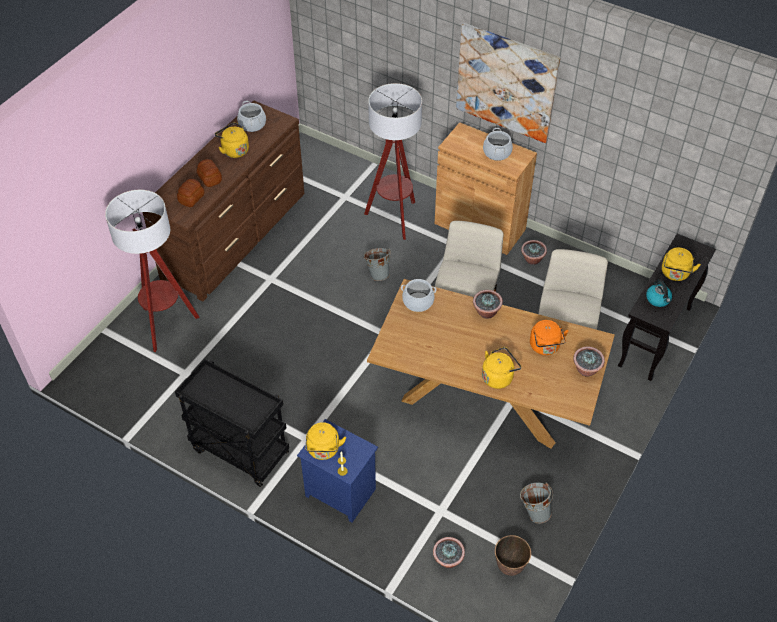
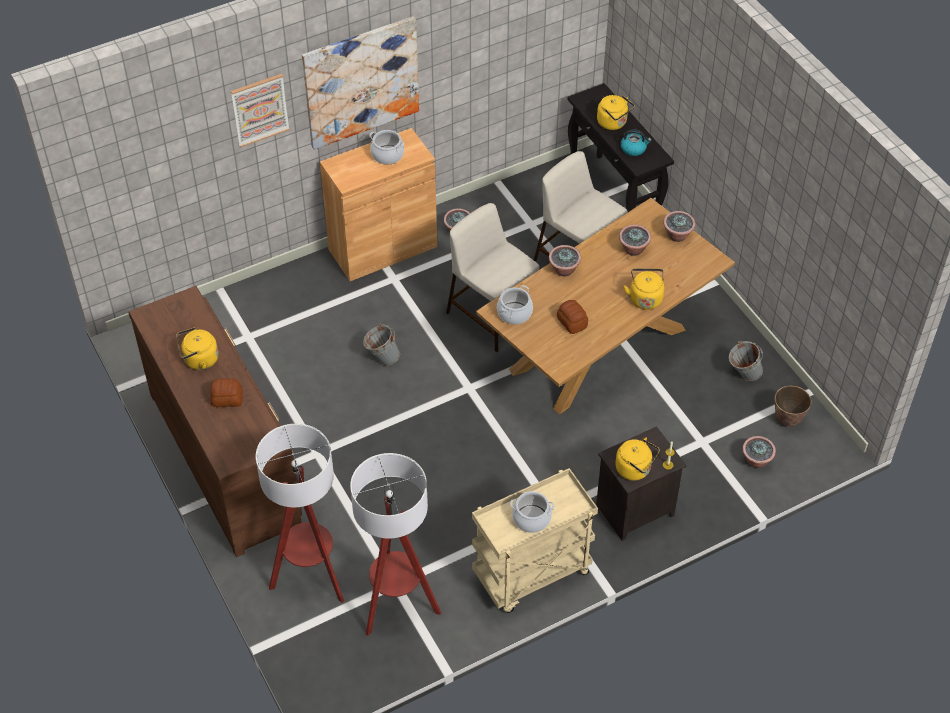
camera: 60 degrees left, 0 degrees up
black cart [175,359,289,487] -> beige cart [472,468,598,613]
bread [177,179,205,207] -> bread moved to [557,300,588,334]
cooking pot [237,101,266,132] -> cooking pot moved to [510,491,555,533]
blue nightstand [297,419,378,522] -> black nightstand [596,426,687,541]
floor lamp [364,83,422,240] -> floor lamp moved to [350,453,441,636]
orange kettle [530,320,568,355] -> potted plant [619,225,651,256]
none -> picture [231,74,290,148]

